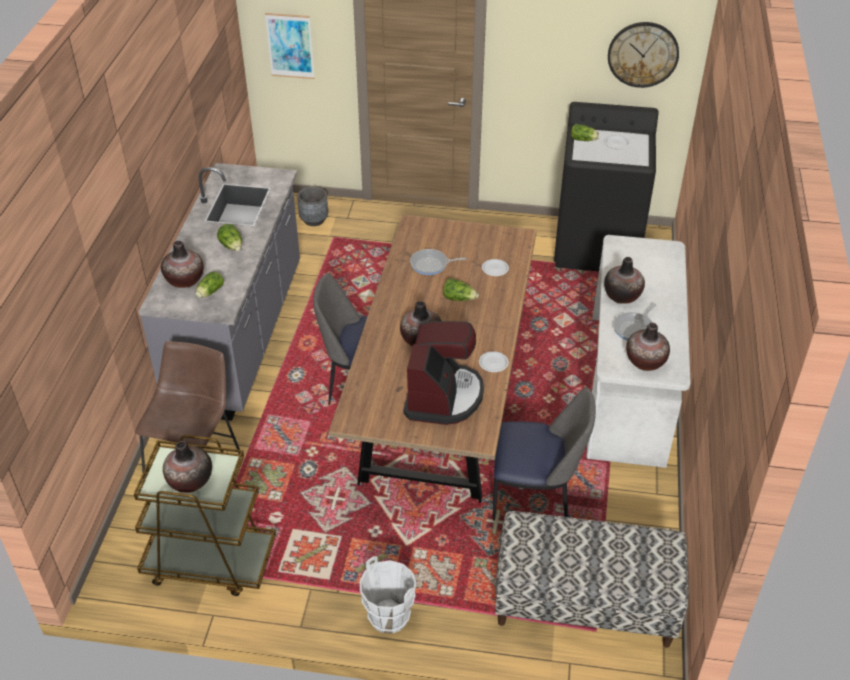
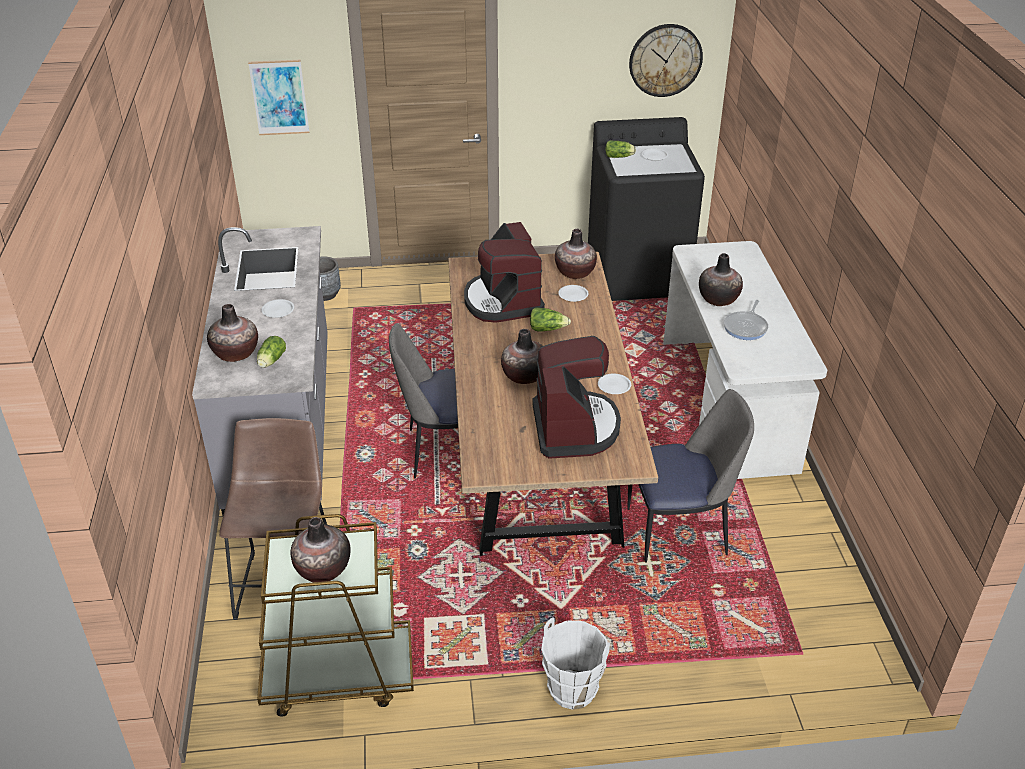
camera: 15 degrees left, 5 degrees down
lettuce [217,224,242,251] -> white plate [261,299,294,318]
frying pan [410,249,467,275] -> coffee machine [464,222,545,323]
bench [495,511,689,648] -> none
vase [626,323,670,371] -> vase moved to [555,229,597,279]

